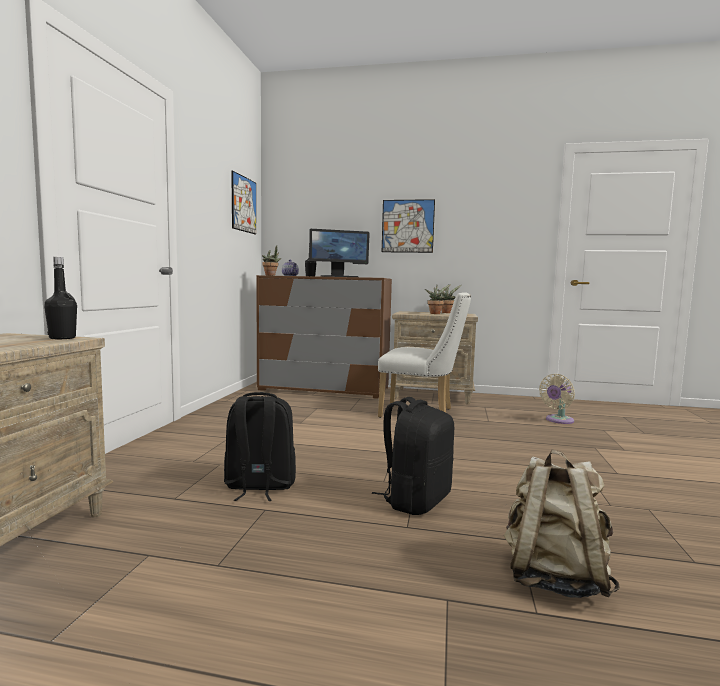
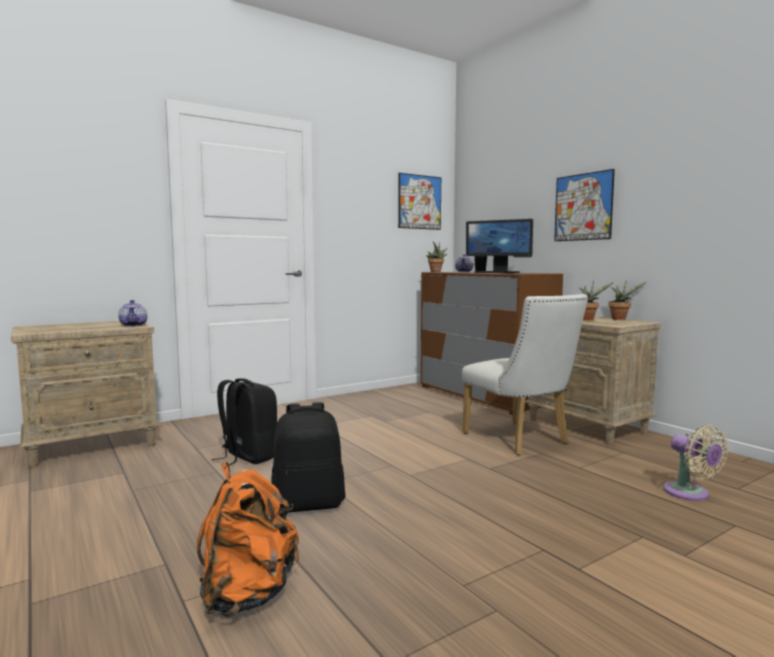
camera: 45 degrees right, 0 degrees up
black bottle [44,257,77,339] -> teapot [118,300,147,327]
beige backpack [504,450,620,598] -> orange backpack [197,462,300,617]
beige fan [539,374,575,424] -> beige fan turned 120 degrees counterclockwise [663,425,728,501]

